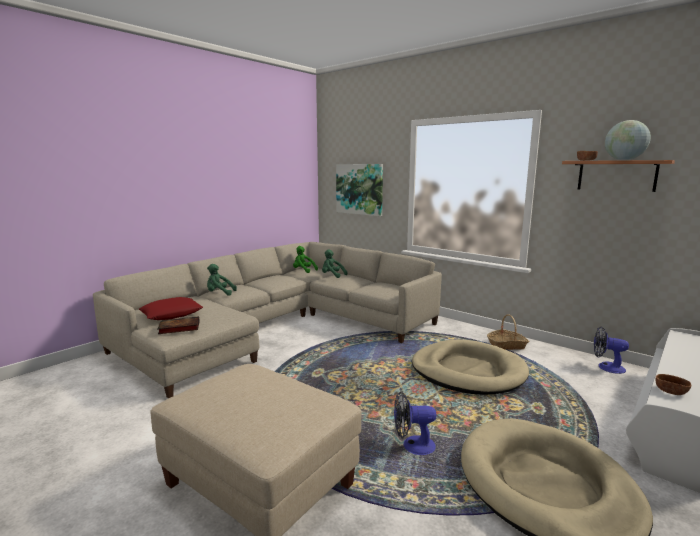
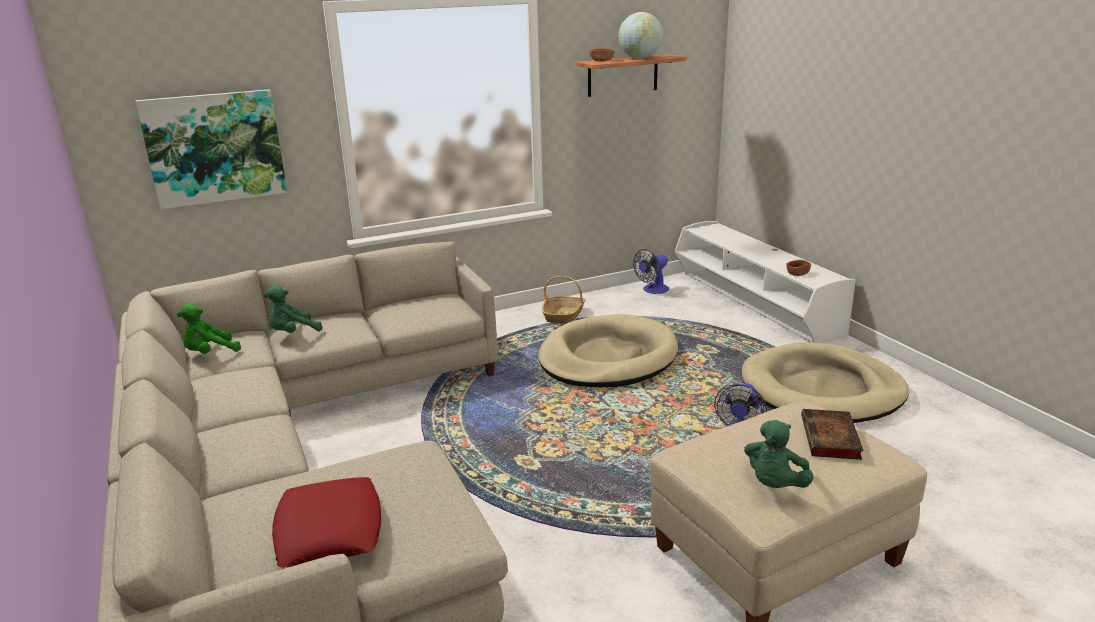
camera: 65 degrees left, 10 degrees up
book [157,316,200,334] -> book moved to [801,409,864,460]
green plush toy [207,264,237,296] -> green plush toy moved to [744,420,814,488]

